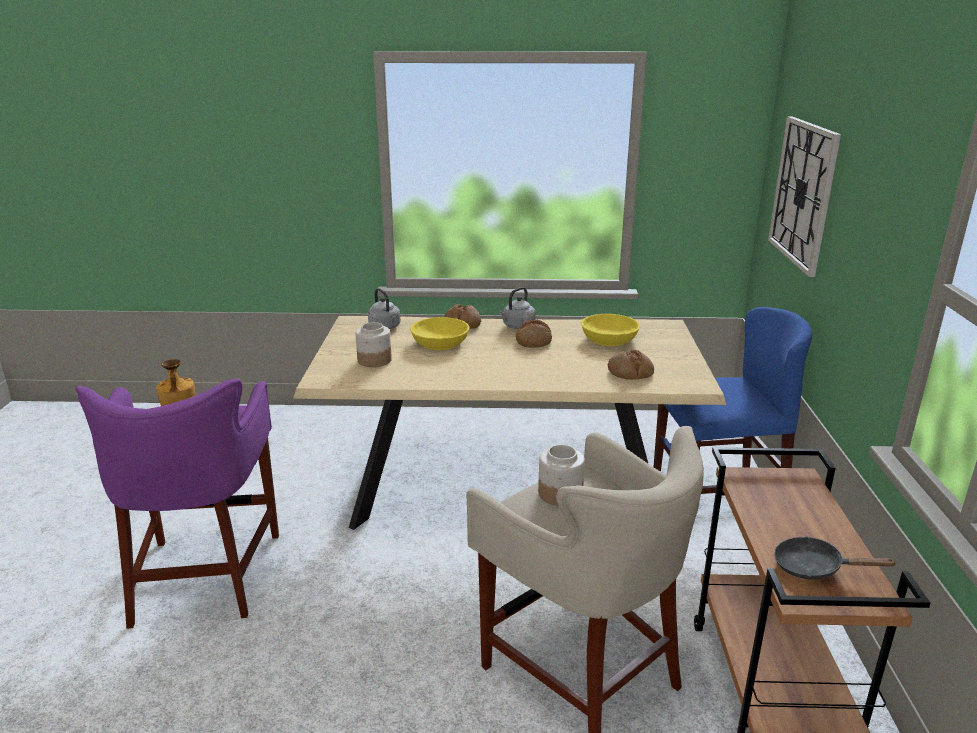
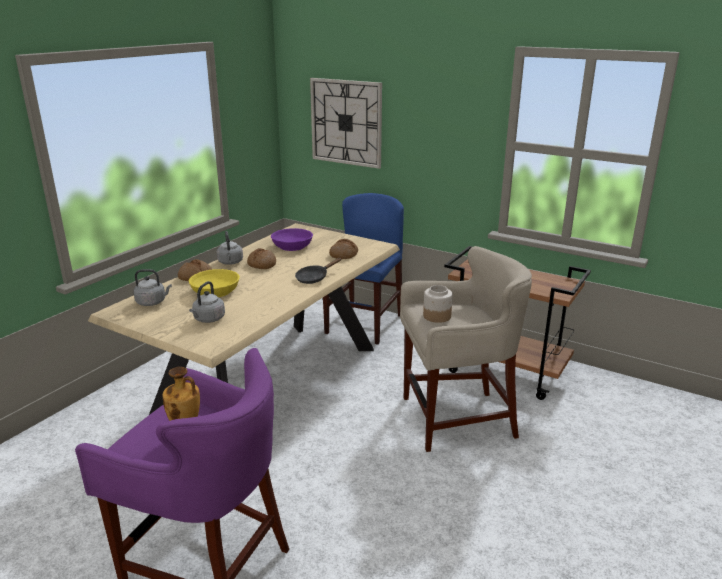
camera: 60 degrees left, 0 degrees up
jar [356,322,392,367] -> grey kettle [189,281,225,323]
yellow bowl [581,314,640,346] -> purple bowl [271,228,313,251]
black frying pan [774,536,898,580] -> black frying pan moved to [295,258,342,284]

